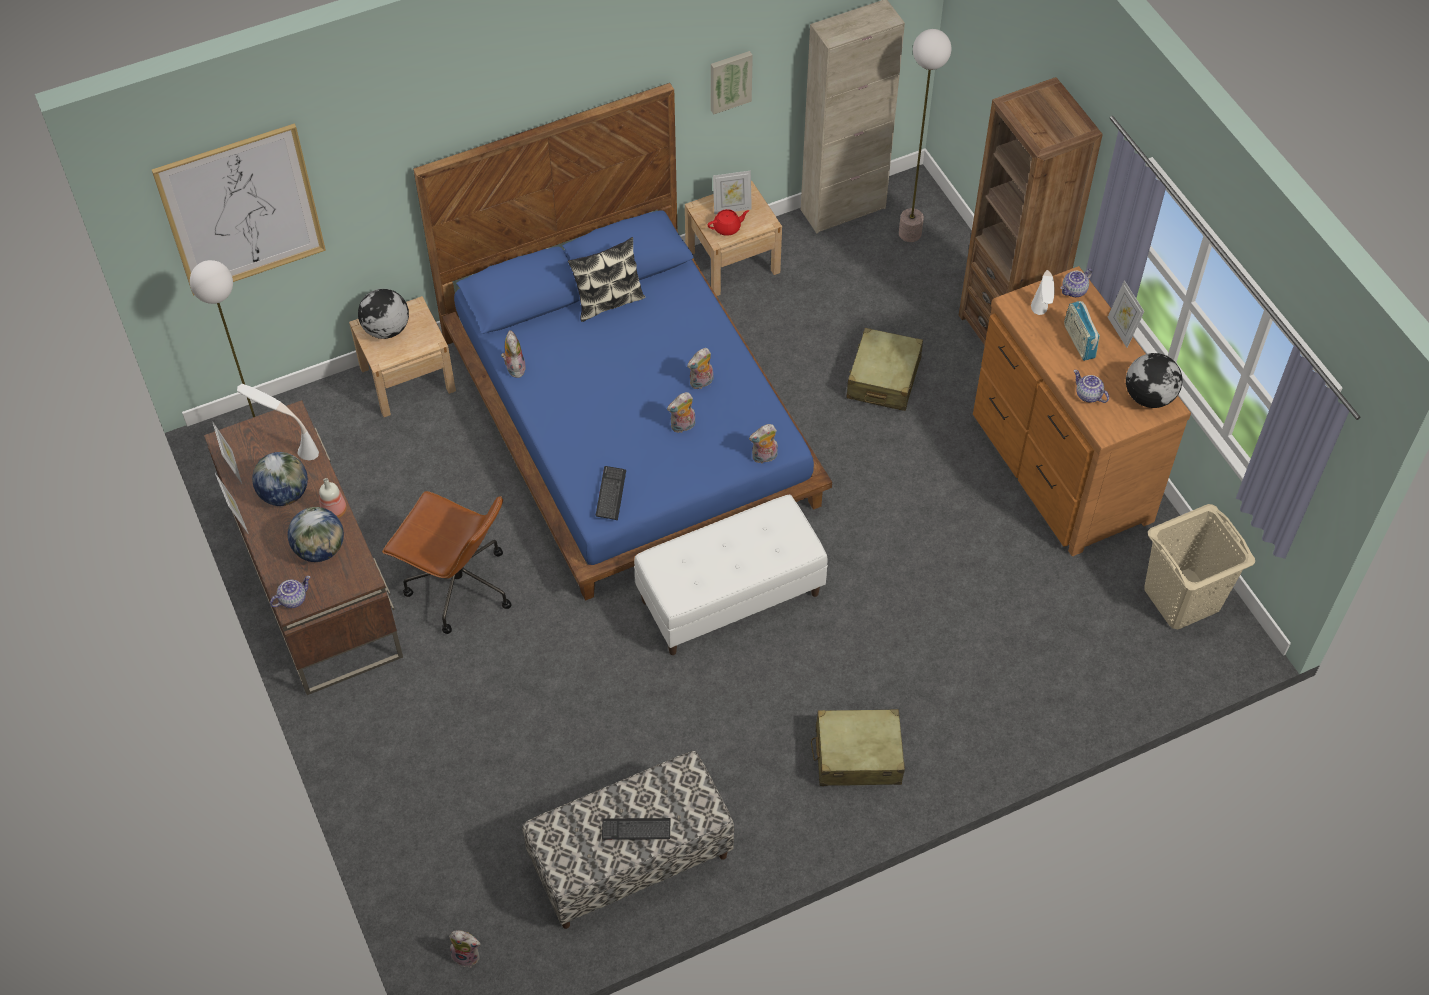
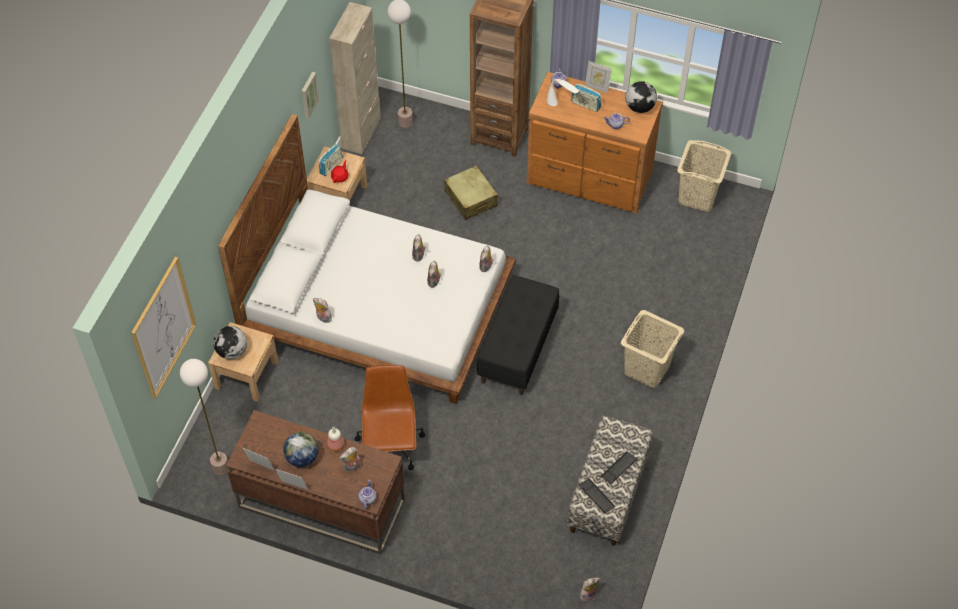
camera: 45 degrees left, 0 degrees up
white table lamp [237,384,319,460] -> none
globe [288,507,344,562] -> plush toy [339,447,360,472]
brown office chair [382,491,512,634] -> brown office chair turned 75 degrees counterclockwise [355,364,425,470]
blue bed [413,83,832,601] -> white bed [218,114,516,404]
pillow [568,237,646,322] -> none
keyboard [596,466,626,520] -> keyboard moved to [579,478,616,513]
white bench [634,494,828,655] -> black bench [477,275,559,395]
picture frame [713,171,752,214] -> radio [319,144,343,176]
beige suitcase [811,709,905,786] -> beige laundry basket [621,310,684,388]

